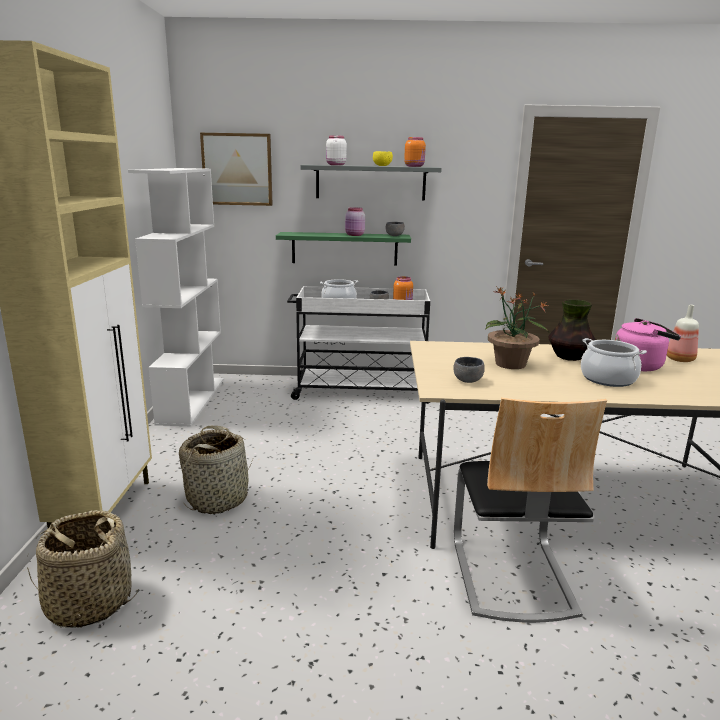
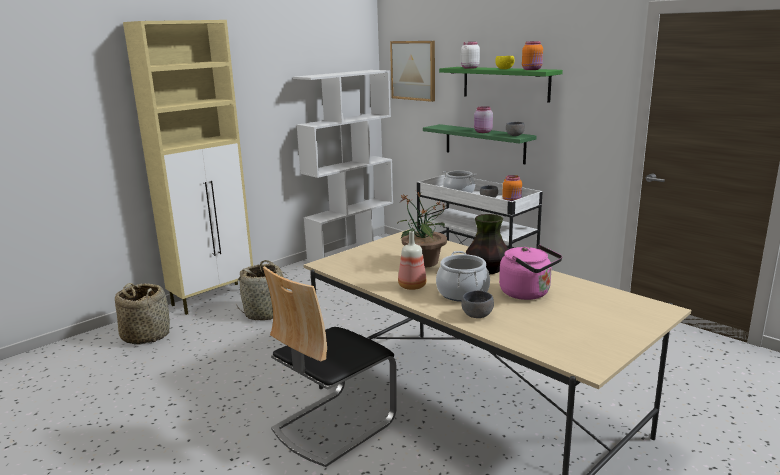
camera: 45 degrees right, 0 degrees up
grey shelf [301,165,442,200] -> green shelf [439,67,563,103]
grey bowl [453,357,485,383] -> grey bowl moved to [461,290,494,318]
bottle [667,305,699,362] -> bottle moved to [398,231,426,290]

